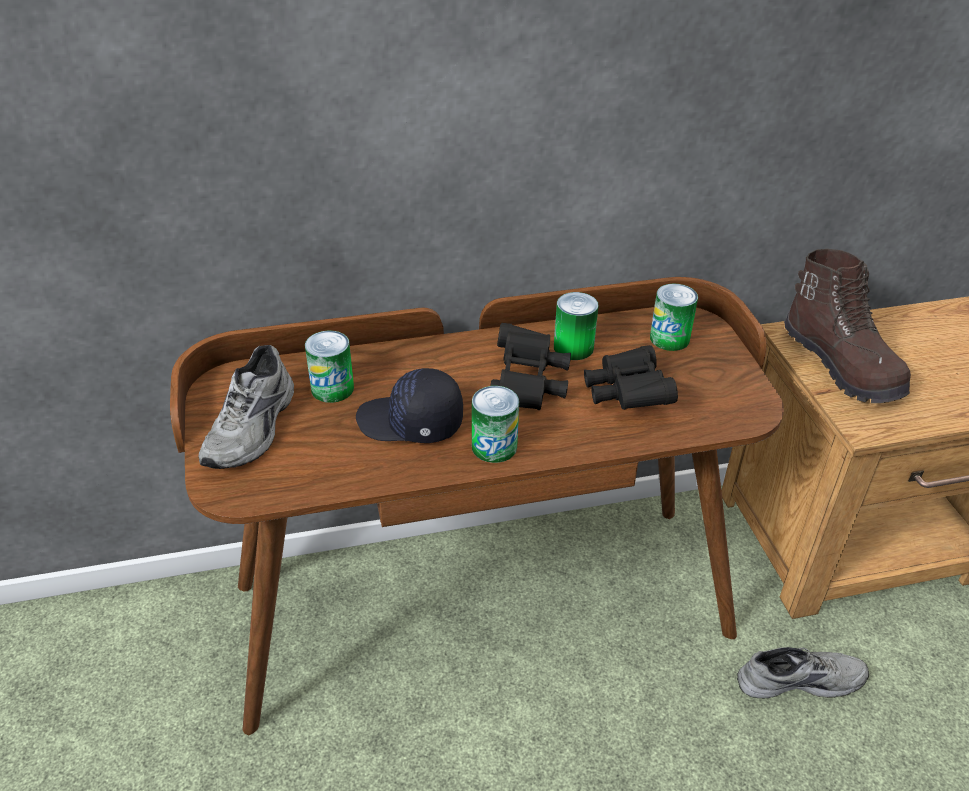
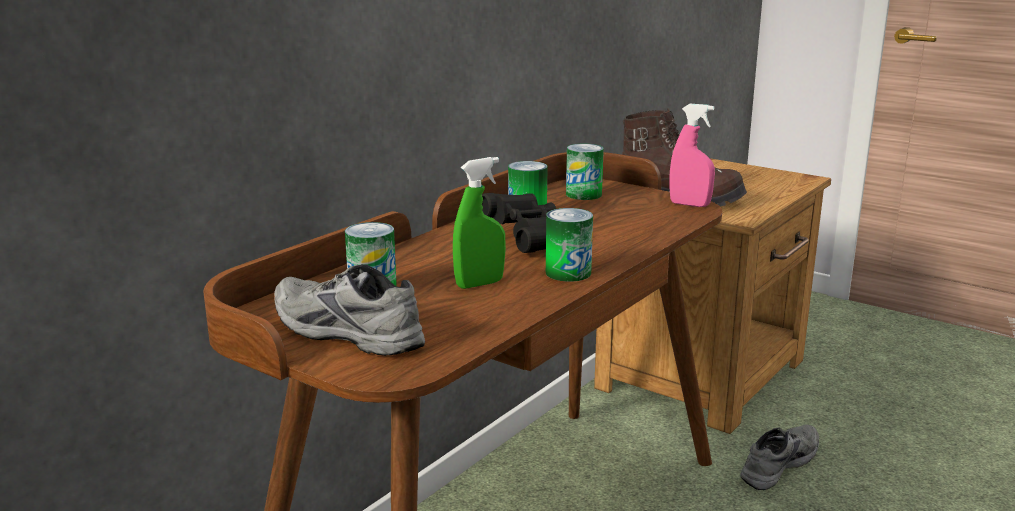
camera: 40 degrees left, 20 degrees down
grey shoe [199,345,294,469] -> grey shoe turned 150 degrees clockwise [274,264,425,356]
black cap [356,368,463,443] -> green spray bottle [453,157,506,289]
black binoculars [584,345,678,410] -> none
none -> pink spray bottle [669,104,715,207]

